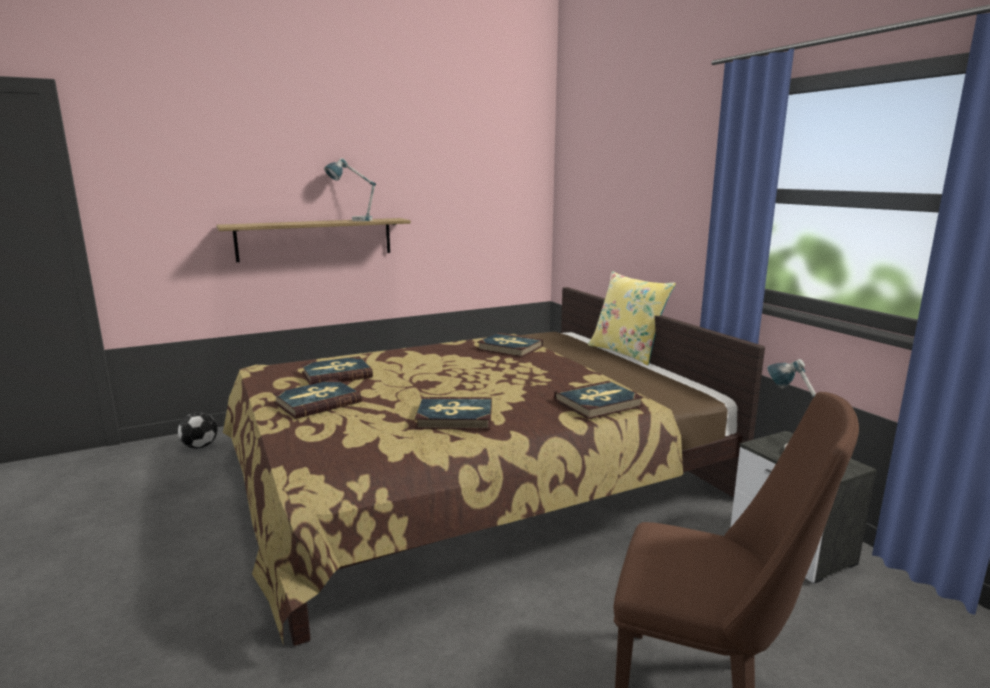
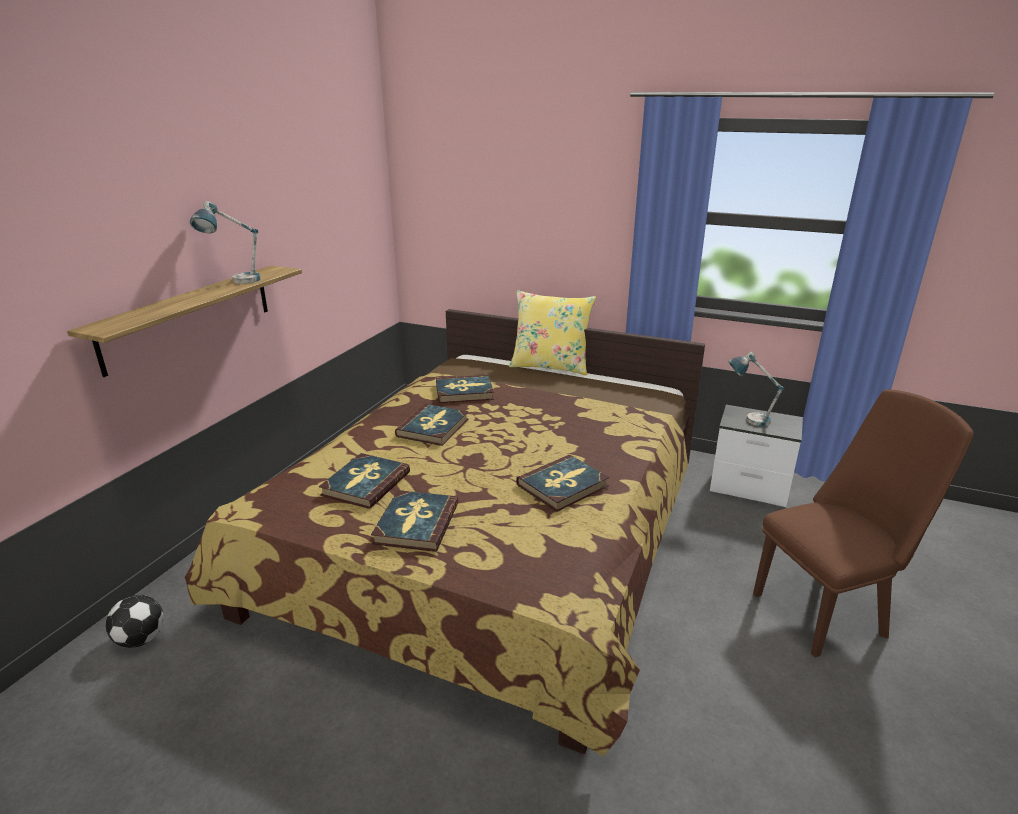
camera: 40 degrees left, 10 degrees up
book [554,381,644,419] -> book moved to [395,404,469,446]

